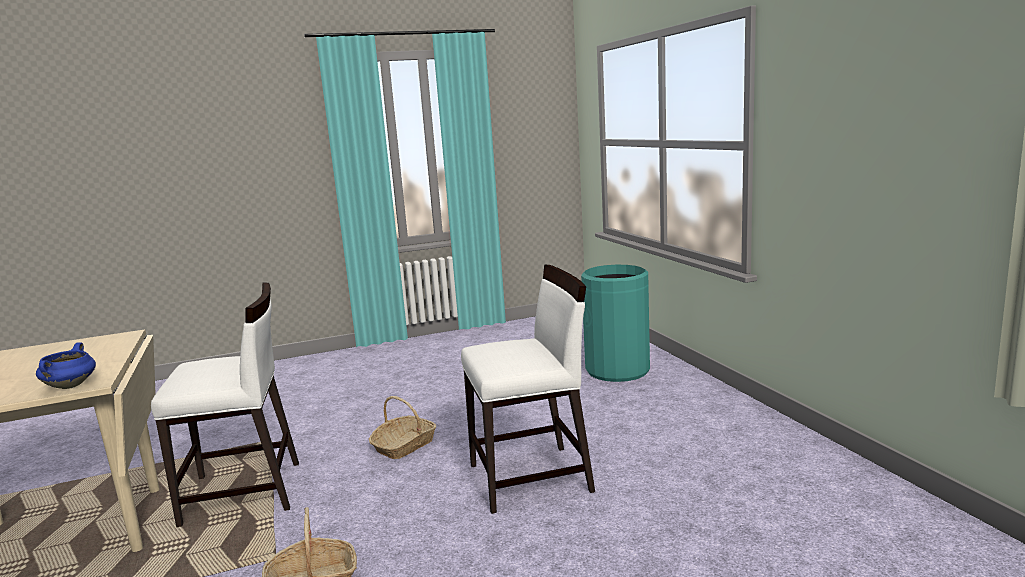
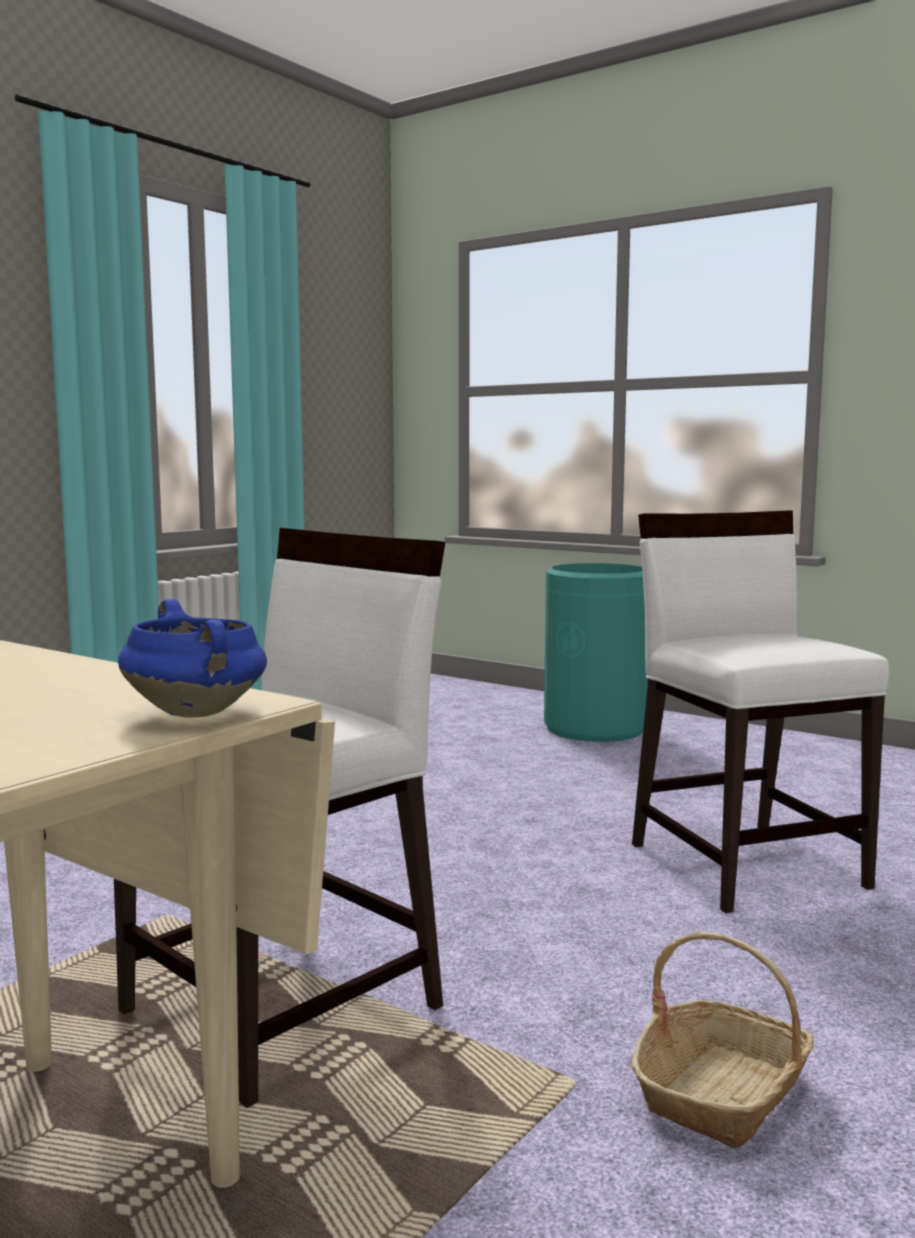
camera: 35 degrees left, 5 degrees down
basket [369,396,436,459] -> none
white chair [461,265,595,514] -> white chair turned 60 degrees counterclockwise [632,510,889,913]

